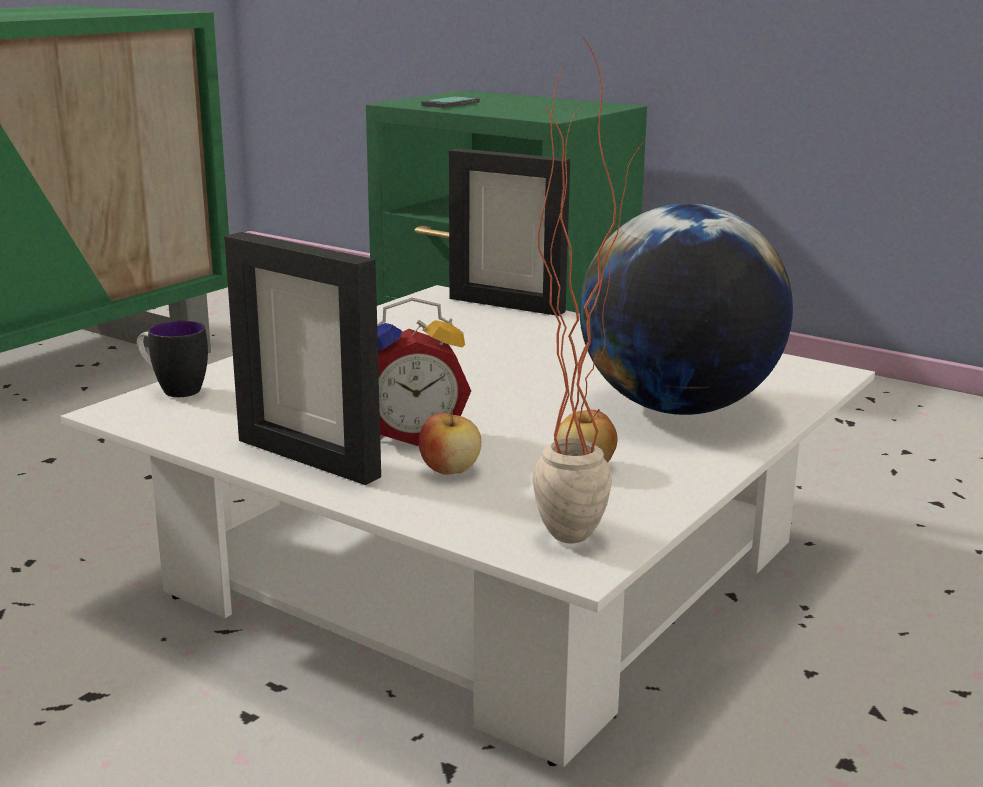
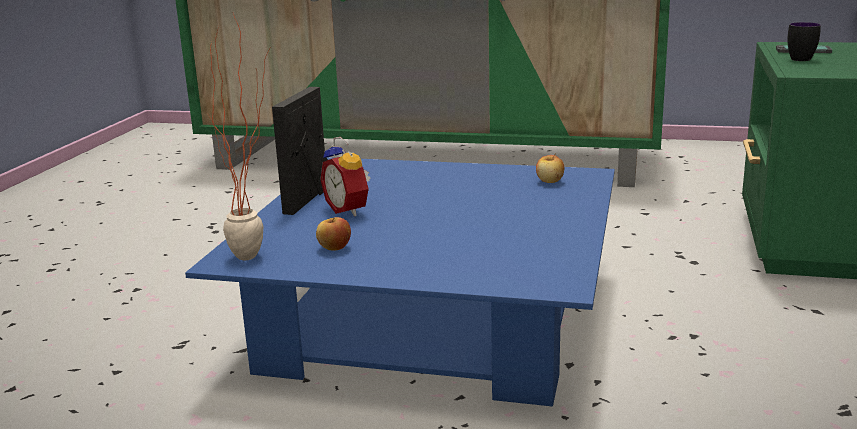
camera: 70 degrees right, 0 degrees up
white coffee table [61,285,875,767] -> blue coffee table [185,157,615,407]
mug [137,321,208,397] -> mug moved to [787,22,821,61]
apple [419,408,481,475] -> apple moved to [536,155,564,183]
picture frame [449,148,570,316] -> none
globe [579,204,793,415] -> none

